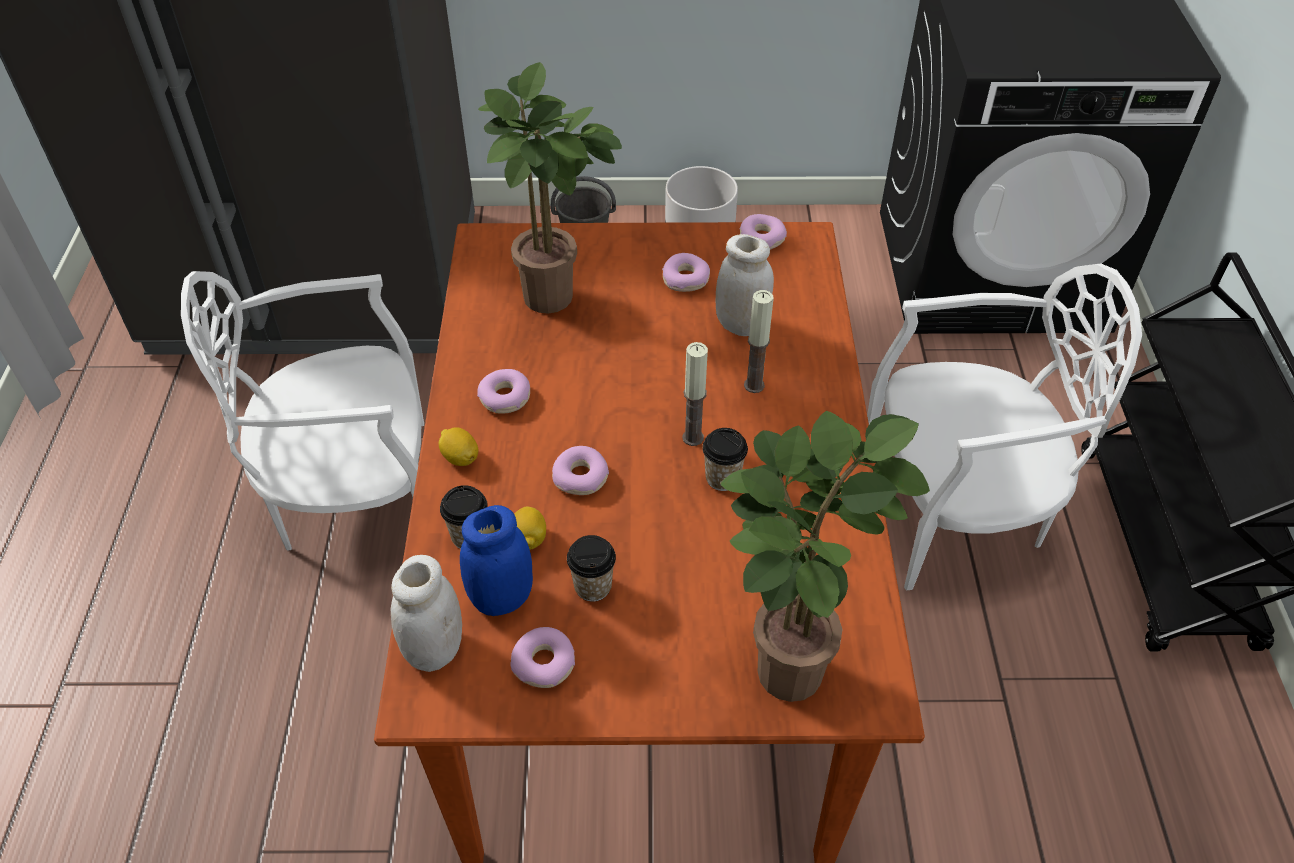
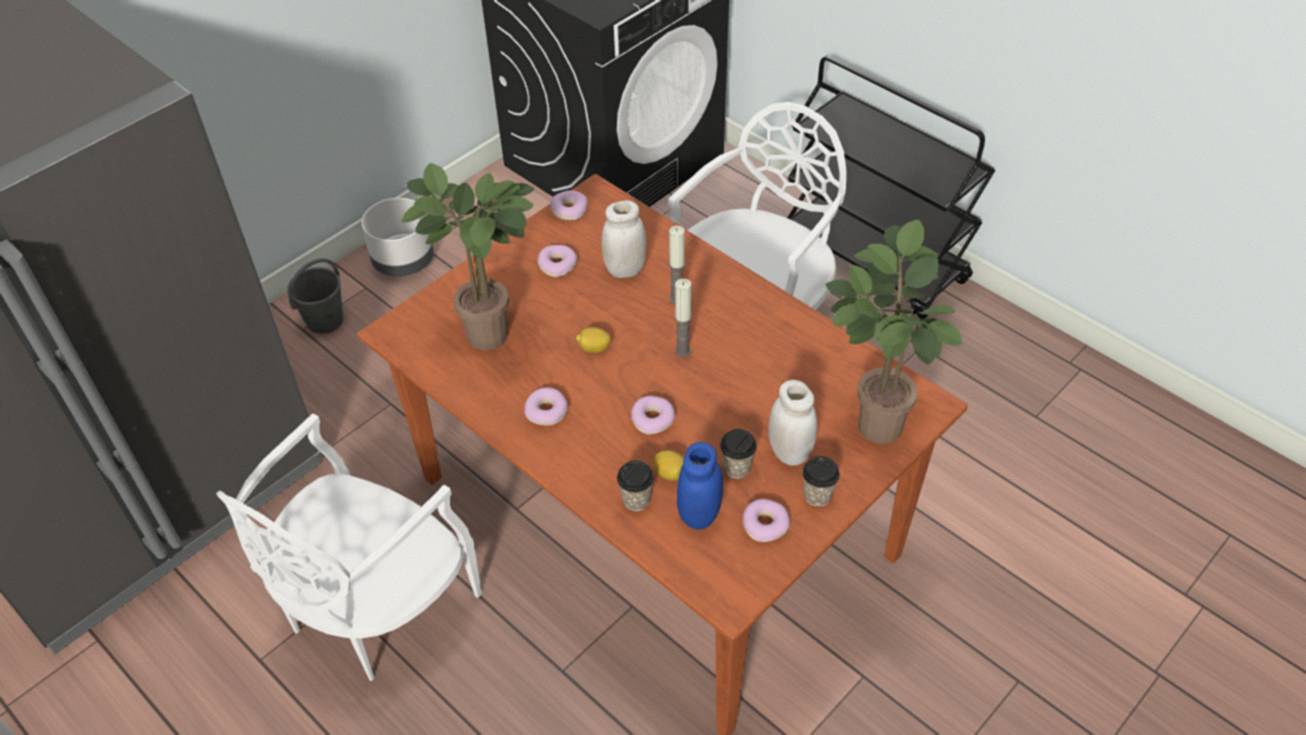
camera: 45 degrees left, 0 degrees up
white jar [391,555,462,672] -> white jar moved to [768,380,817,466]
lemon [439,427,478,466] -> lemon moved to [576,327,611,353]
cup [702,428,748,491] -> cup moved to [802,456,840,507]

